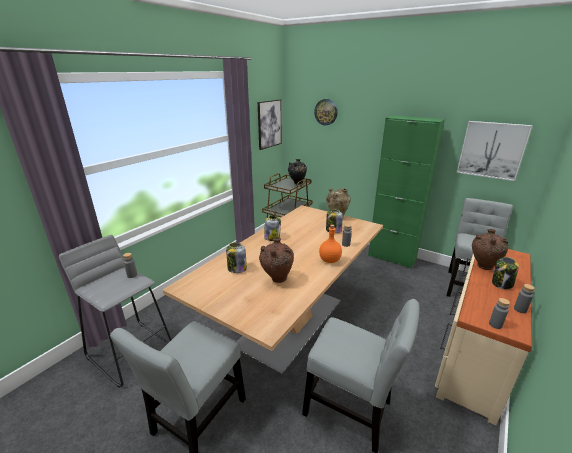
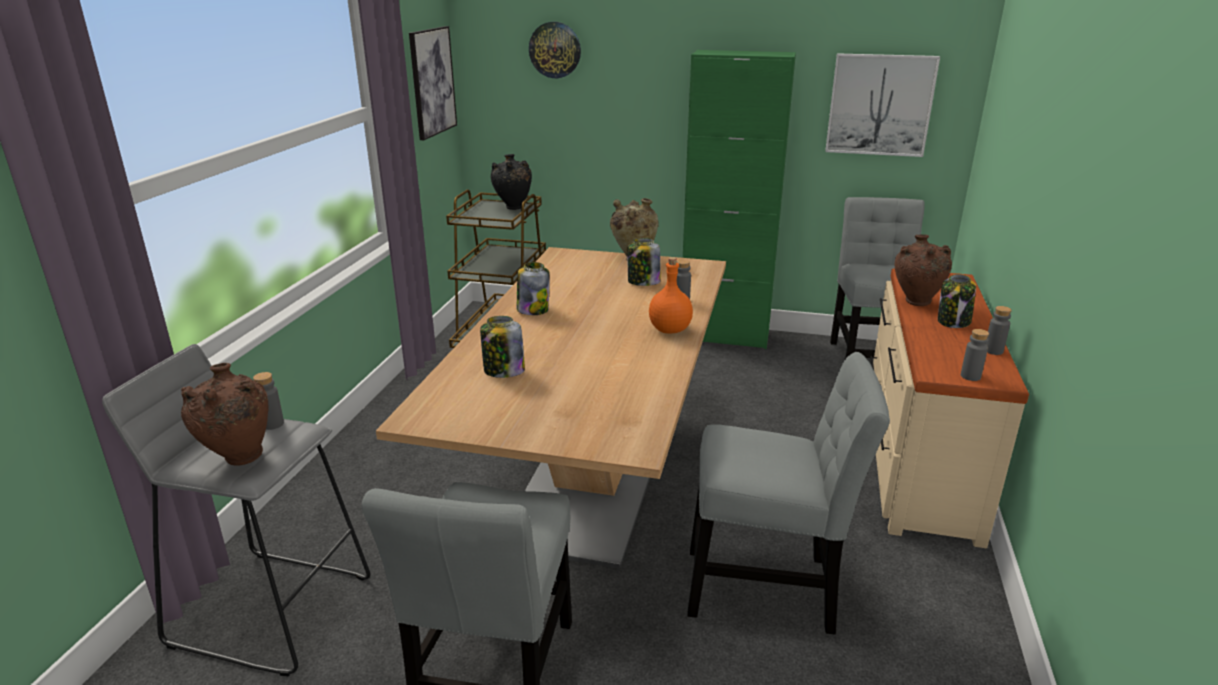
camera: 20 degrees left, 0 degrees up
brown vase [259,238,294,283] -> brown vase moved to [181,363,268,466]

